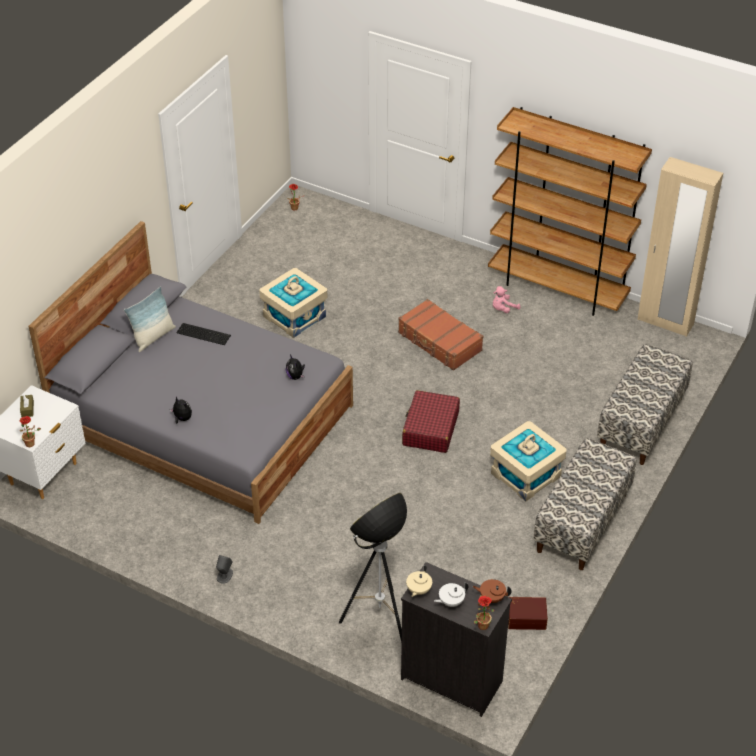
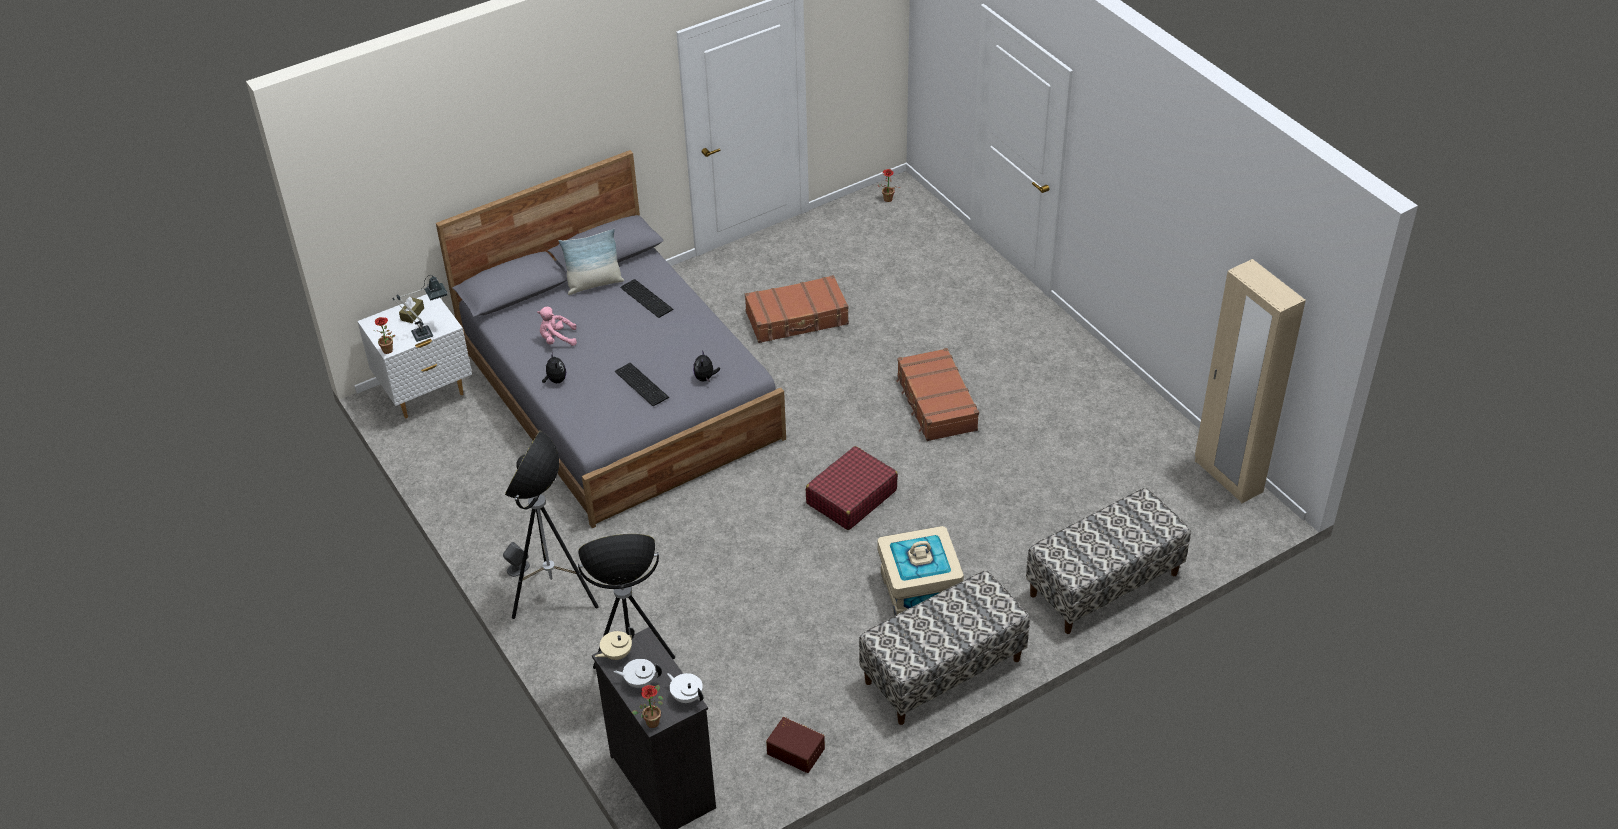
camera: 30 degrees right, 0 degrees up
beige storage box [259,268,327,338] -> brown suitcase [745,275,849,343]
brown teapot [473,579,512,603] -> white teapot [667,673,703,703]
brown bookcase [488,107,652,316] -> none
pink plush toy [493,286,520,313] -> pink plush toy moved to [537,307,577,346]
none -> table lamp [393,275,448,342]
none -> floor lamp [505,430,599,619]
none -> keyboard [615,363,669,406]

